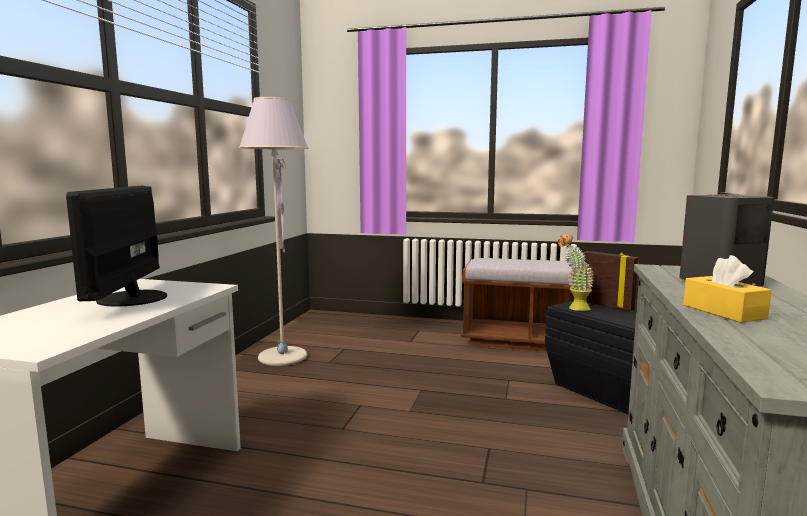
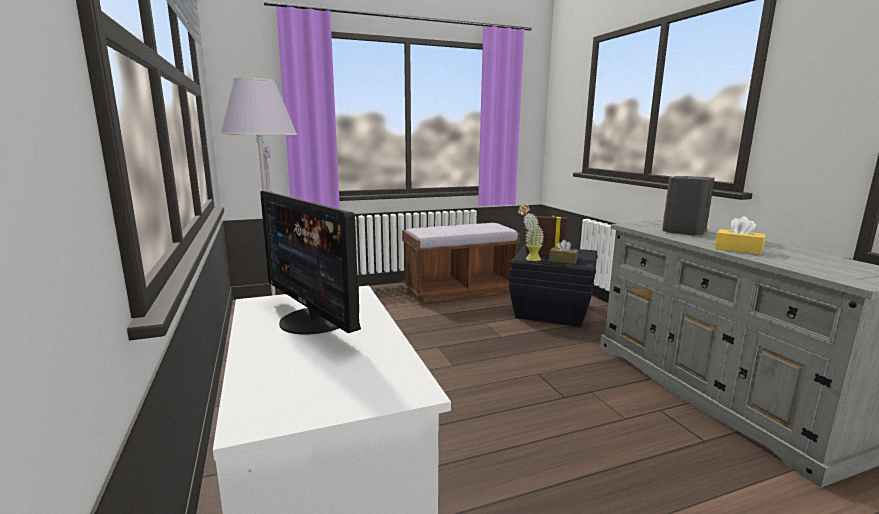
camera: 35 degrees left, 5 degrees up
none -> brown tissue box [549,240,578,264]

